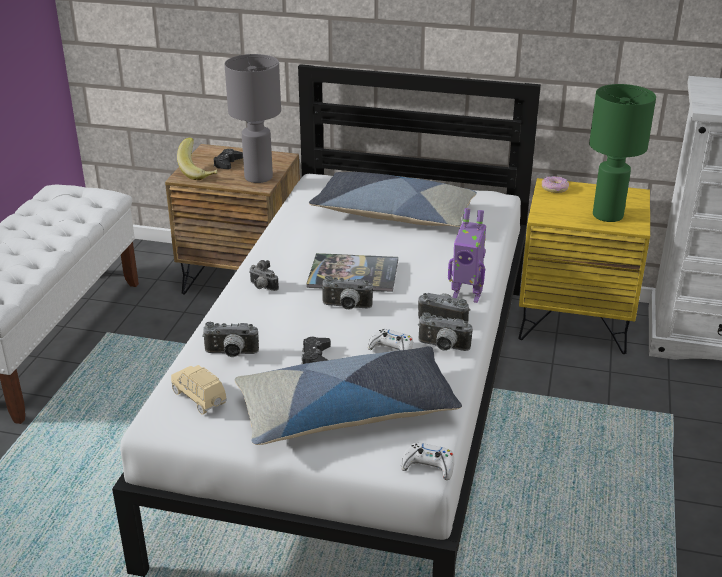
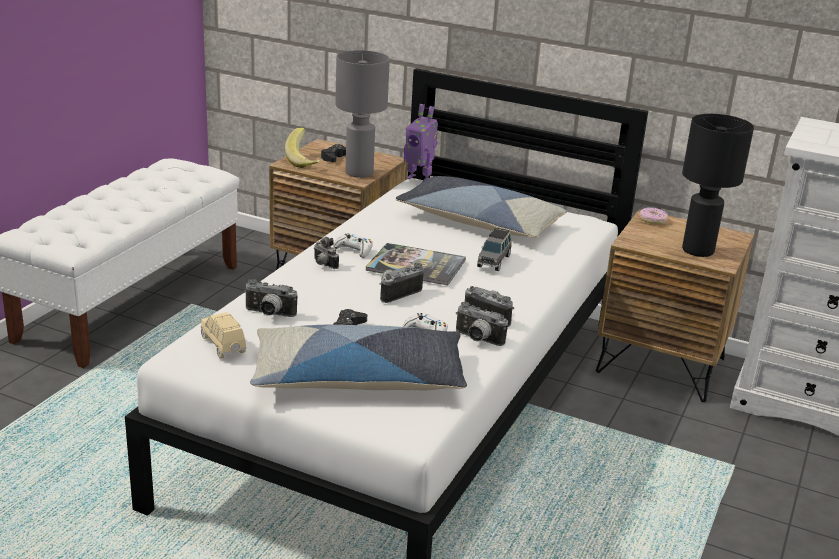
camera: 10 degrees right, 5 degrees down
camera [321,276,373,310] -> camera turned 120 degrees clockwise [380,263,424,303]
white game controller [401,443,454,480] -> white game controller moved to [333,233,373,258]
toy robot [448,208,486,303] -> toy robot moved to [404,104,438,182]
yellow nightstand [518,178,650,354] -> brown nightstand [596,209,754,402]
green table lamp [589,84,656,222] -> black table lamp [682,114,754,257]
none -> grey toy car [477,227,512,271]

